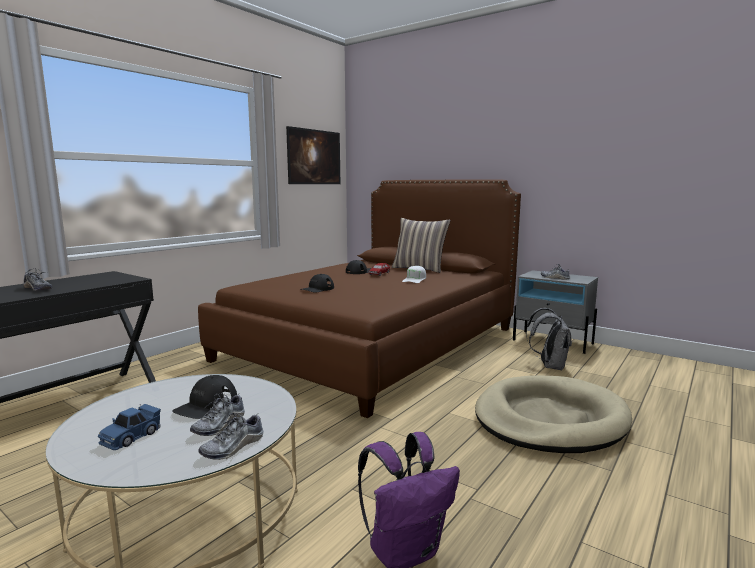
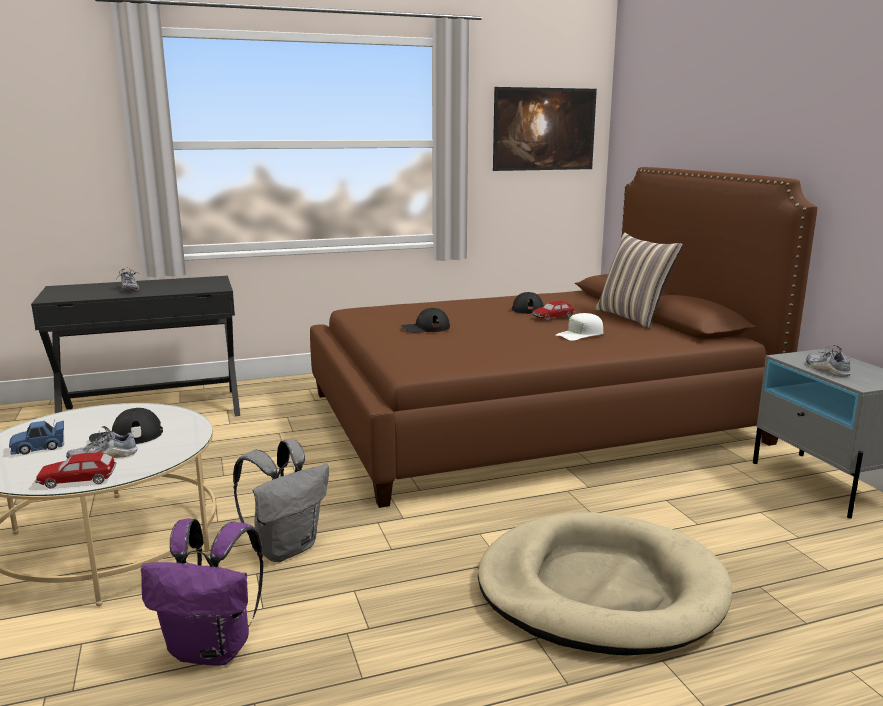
camera: 35 degrees right, 5 degrees up
shoe [198,412,263,460] -> toy car [35,452,117,488]
grey backpack [526,308,572,370] -> grey backpack moved to [233,439,329,562]

